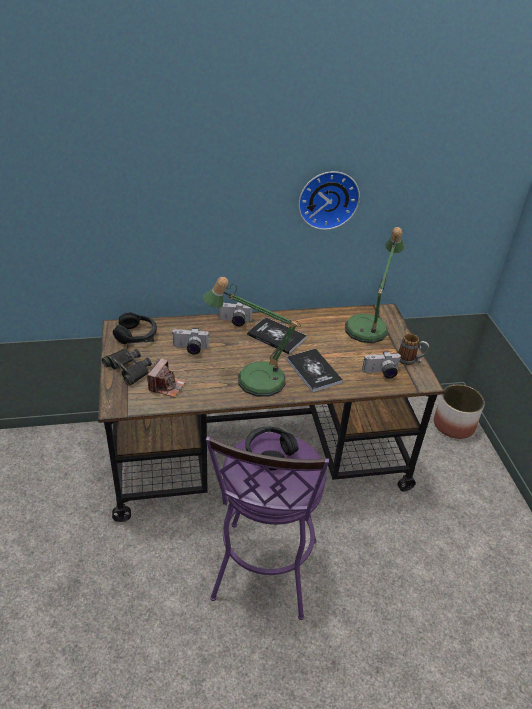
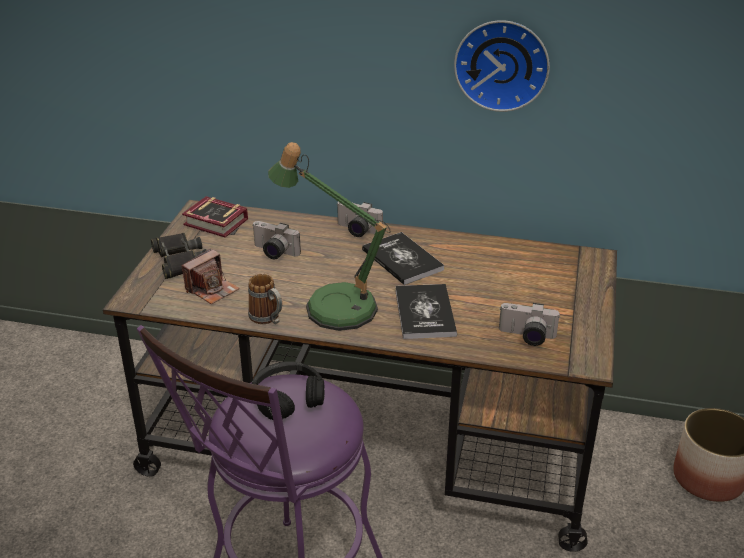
camera: 25 degrees right, 5 degrees down
black headphones [113,312,157,344] -> book [182,196,248,238]
table lamp [345,227,405,343] -> none
mug [398,333,429,365] -> mug moved to [248,274,282,324]

